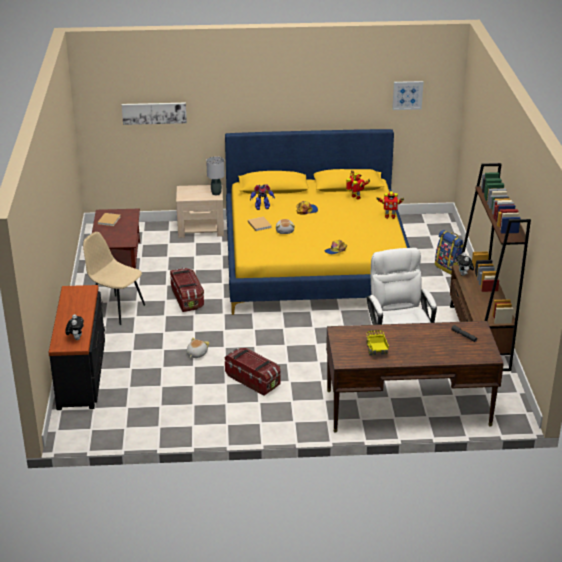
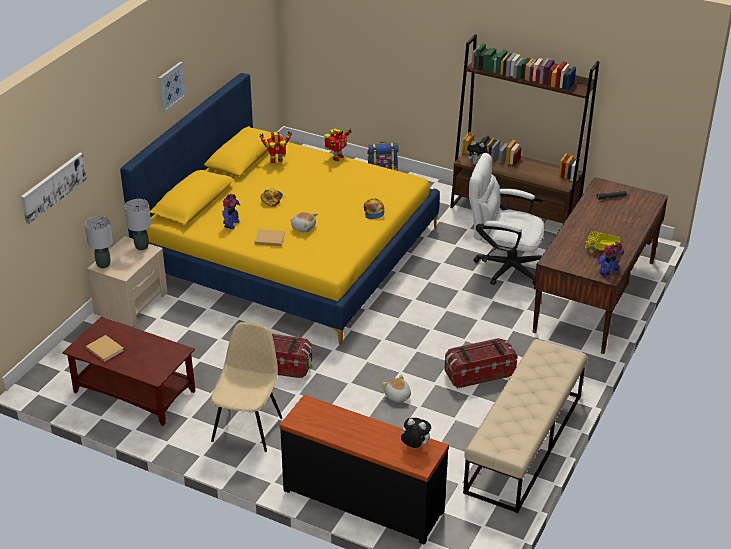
camera: 60 degrees left, 5 degrees up
beige chair [83,232,145,325] -> beige chair turned 135 degrees clockwise [211,322,282,452]
picture [392,81,423,110] -> picture moved to [158,62,186,113]
none -> grey table lamp [85,216,113,268]
none -> beige bench [463,339,587,513]
none -> toy robot [596,242,624,277]

